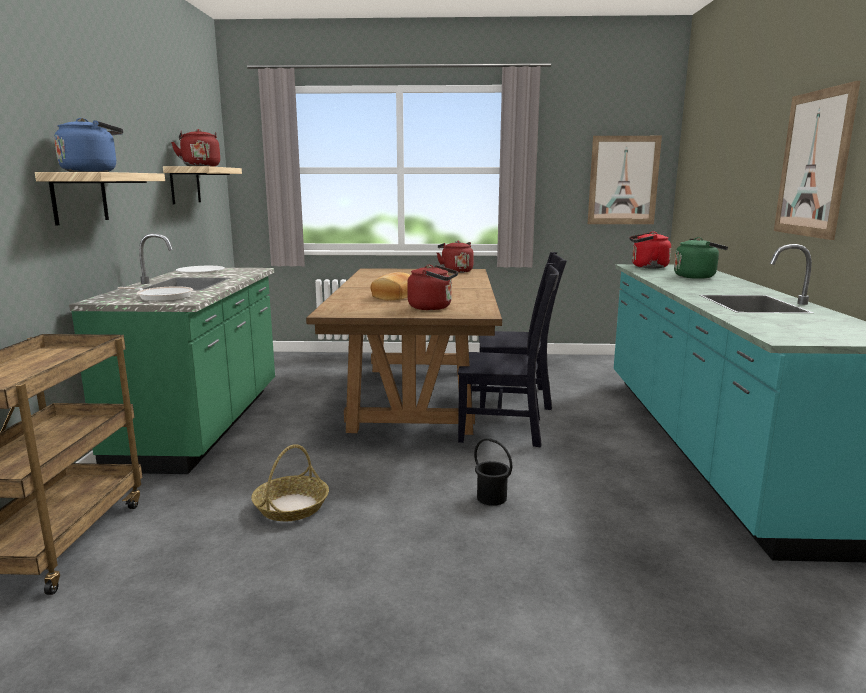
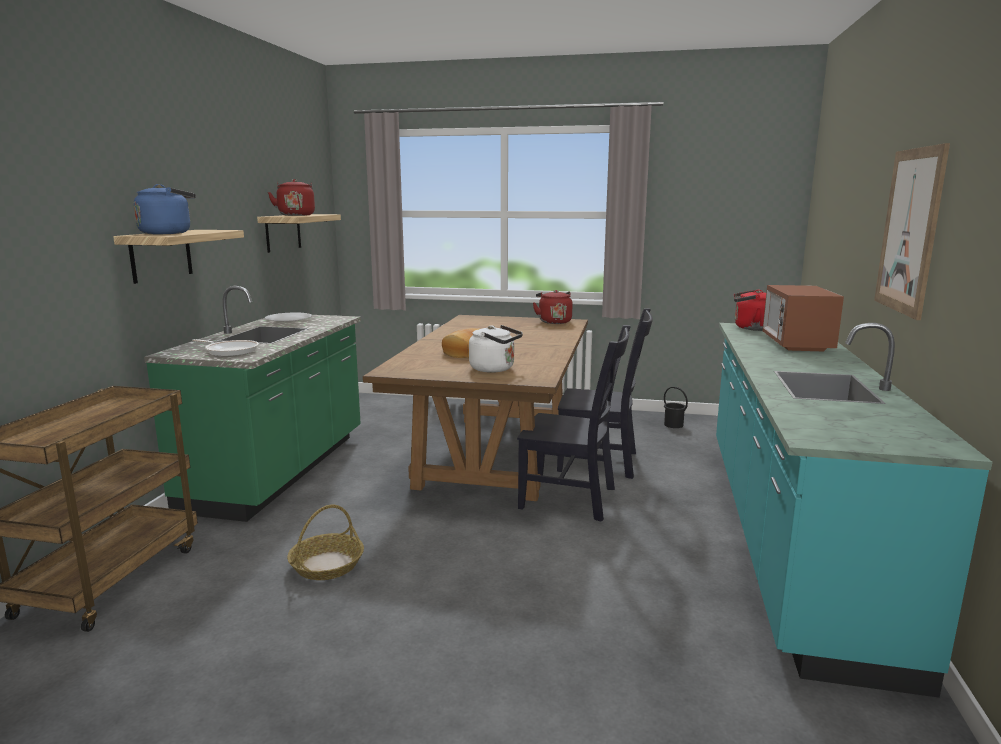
camera: 10 degrees right, 0 degrees up
red kettle [407,265,458,310] -> white kettle [469,325,523,373]
black bucket [474,438,512,506] -> black bucket moved to [664,387,688,428]
picture [588,136,662,224] -> none
green kettle [674,237,728,279] -> microwave [762,285,844,351]

